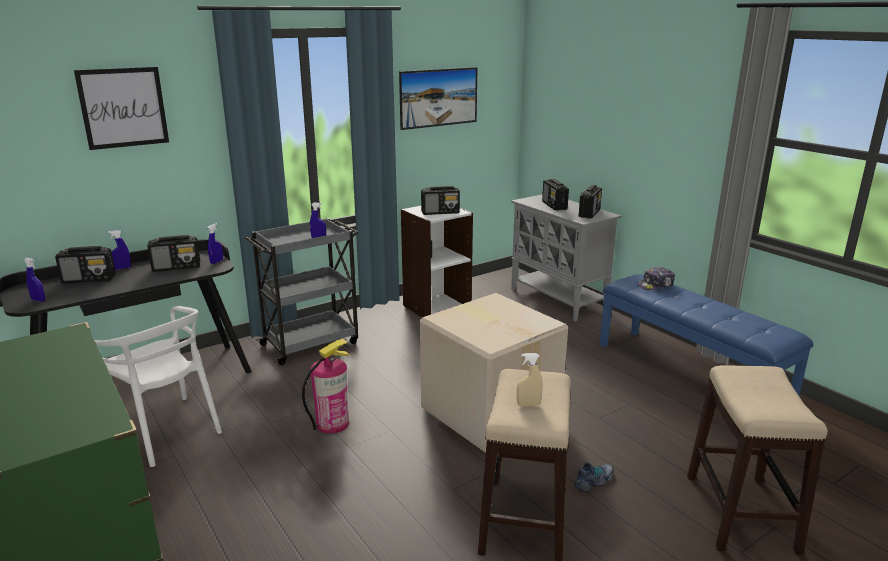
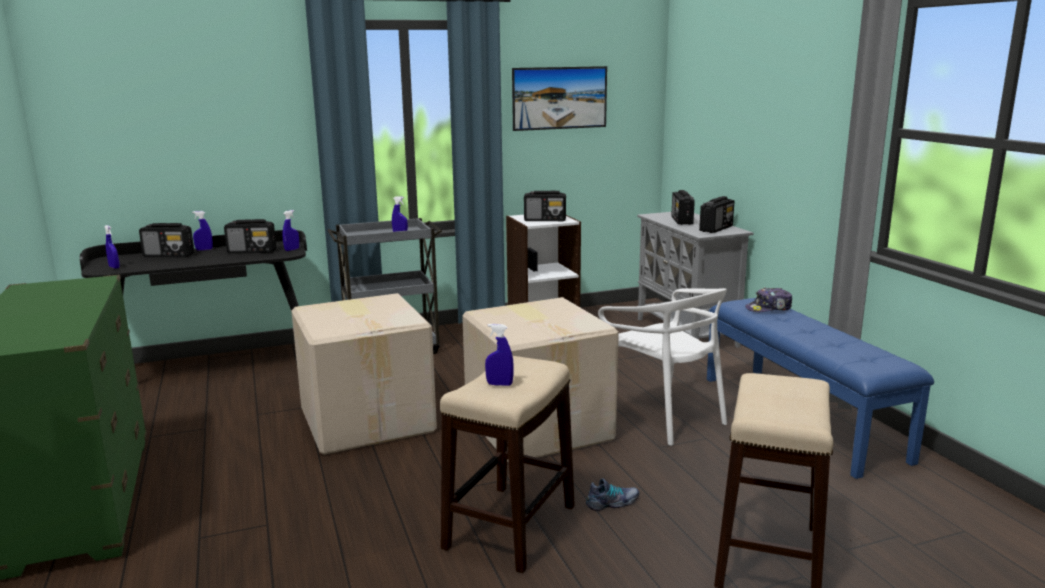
camera: 15 degrees right, 5 degrees down
picture [74,67,169,150] -> none
white chair [95,306,222,467] -> white chair moved to [598,288,727,446]
fire extinguisher [302,339,350,434] -> cardboard box [291,293,437,455]
beige spray bottle [517,353,543,406] -> blue spray bottle [485,324,514,386]

